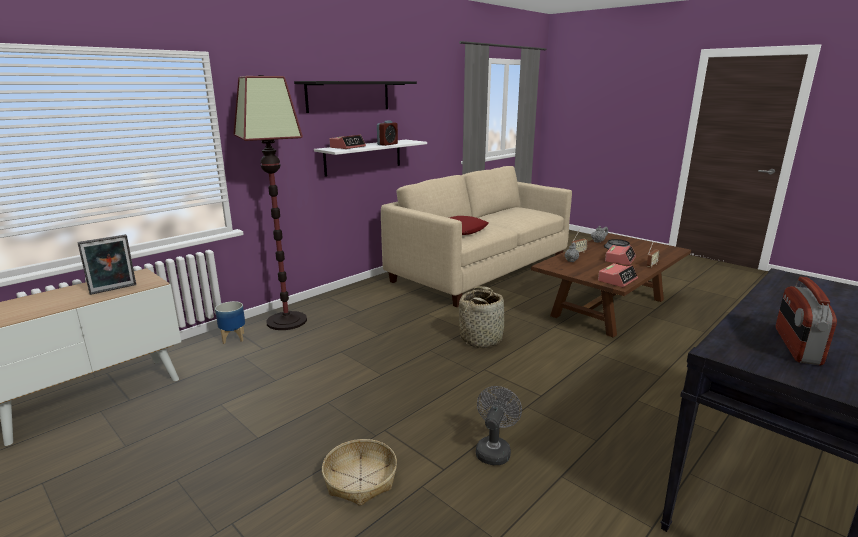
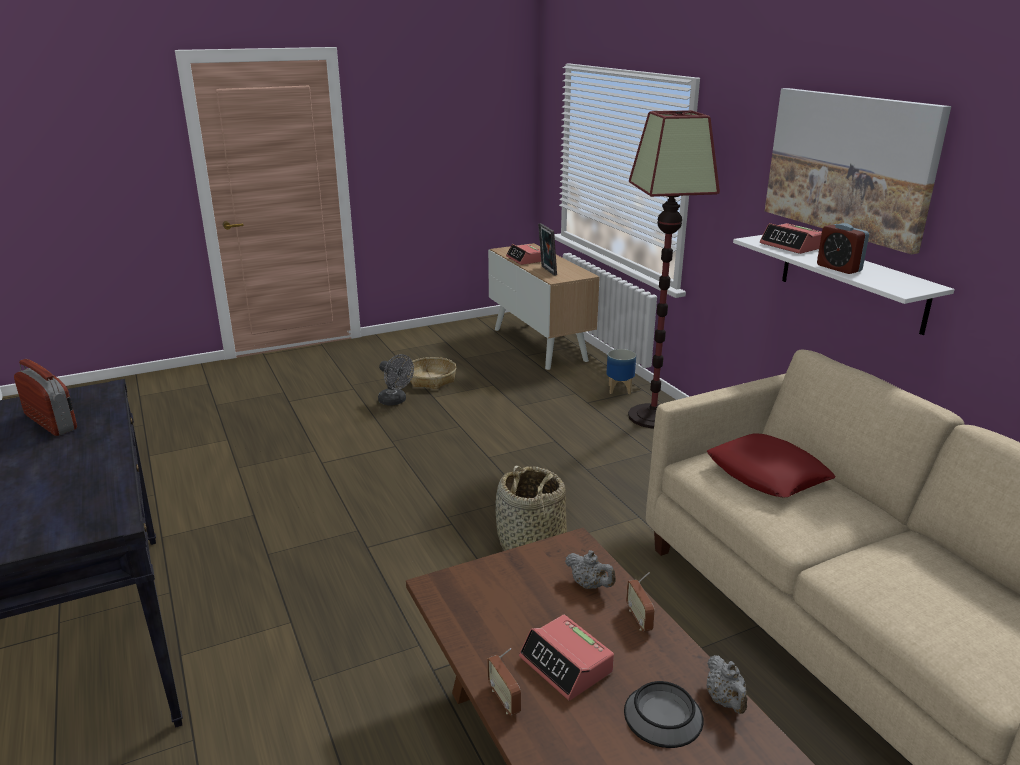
camera: 110 degrees right, 5 degrees up
black shelf [294,81,417,113] -> picture [765,88,951,255]
basket [322,439,397,506] -> basket moved to [408,357,456,389]
grey fan [476,386,522,465] -> grey fan moved to [378,354,414,406]
alarm clock [598,263,638,287] -> alarm clock moved to [506,244,541,265]

